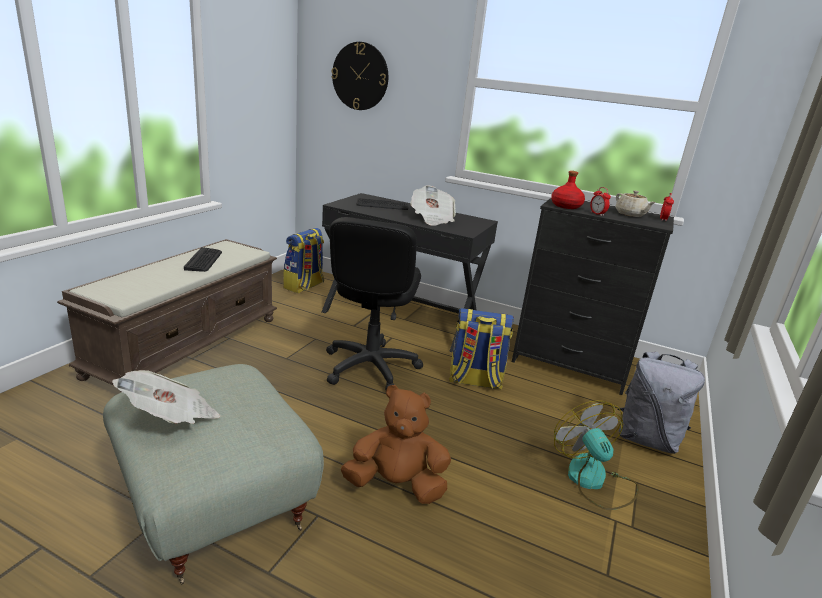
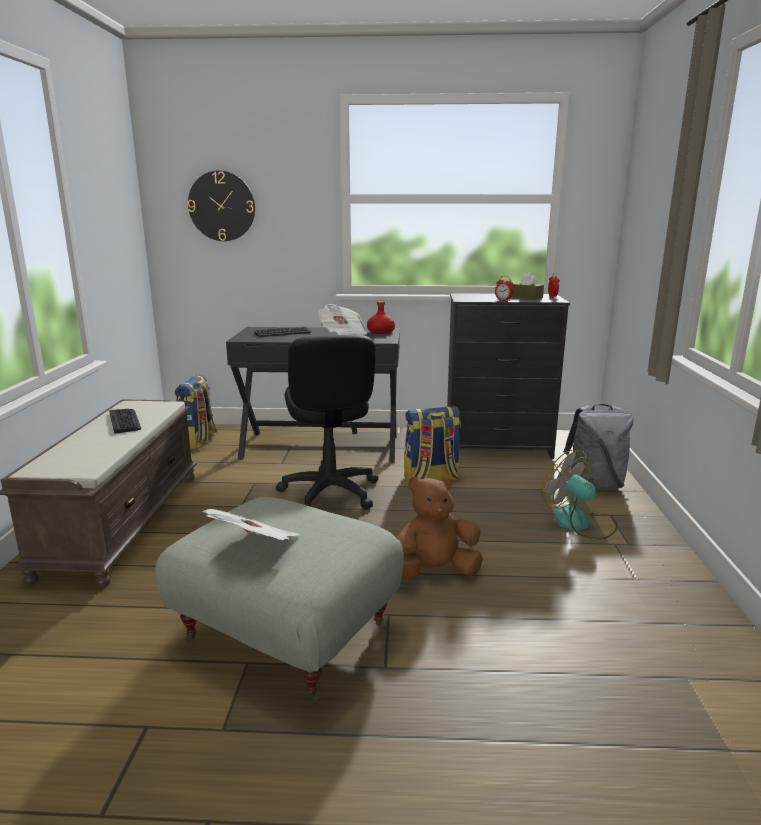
camera: 20 degrees left, 5 degrees down
red bottle [551,171,585,209] -> red bottle moved to [367,301,395,334]
beige teapot [616,190,656,217] -> brown tissue box [511,272,544,299]

